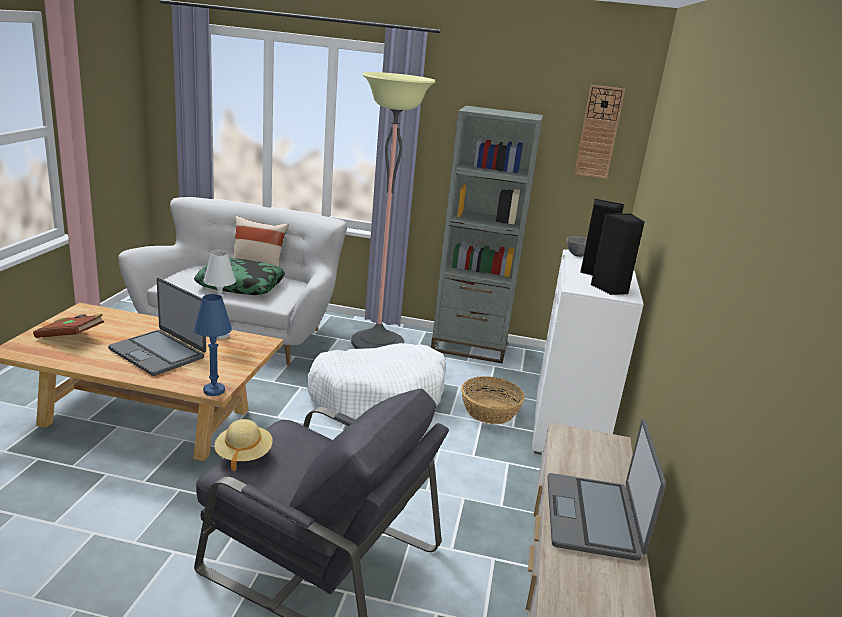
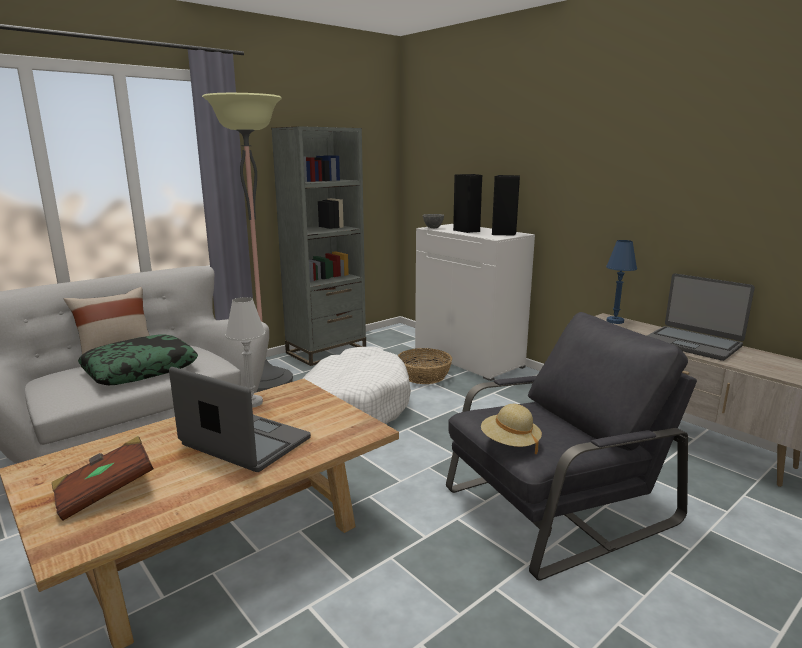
camera: 50 degrees left, 5 degrees down
laptop [108,278,206,376] -> laptop turned 135 degrees counterclockwise [169,367,311,472]
blue table lamp [194,294,232,396] -> blue table lamp moved to [606,240,637,324]
wall clock [574,85,625,179] -> none

